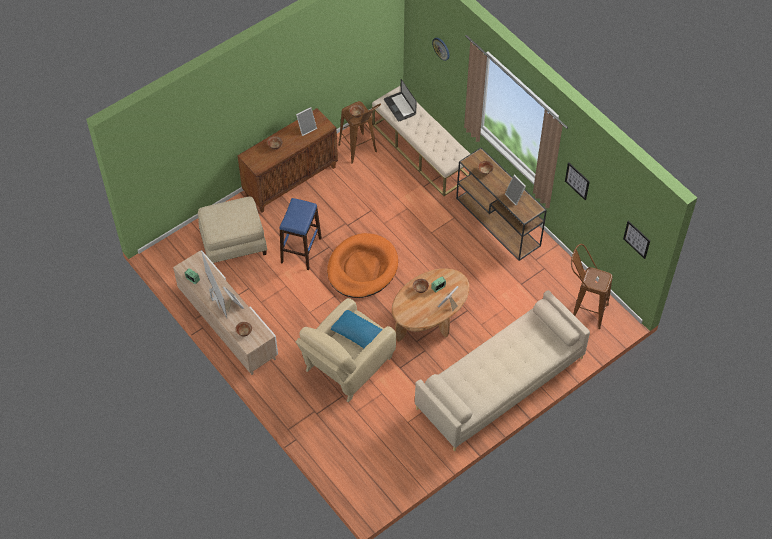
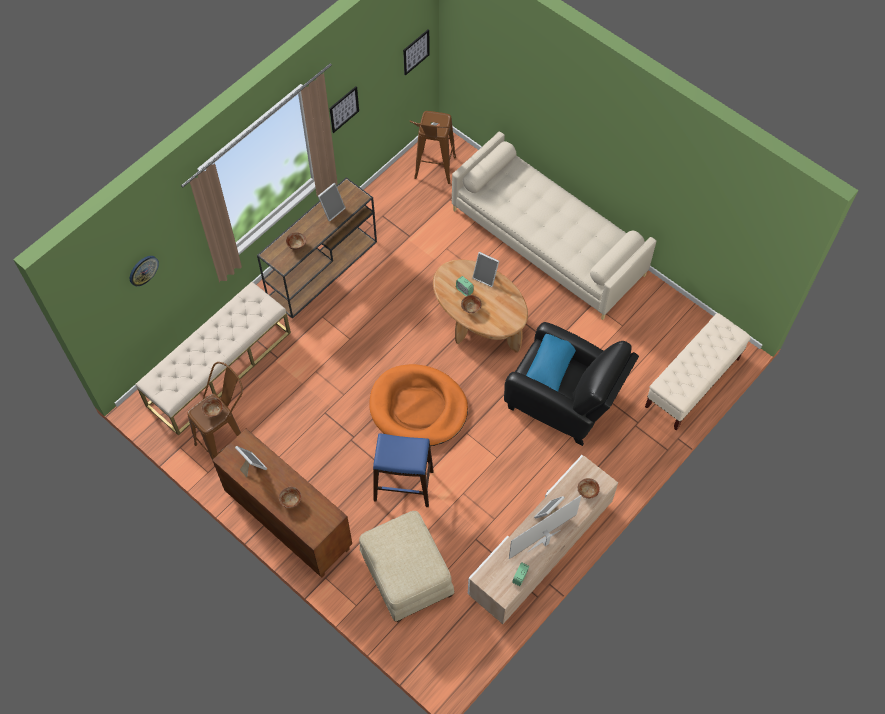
camera: 100 degrees left, 5 degrees up
beige armchair [296,298,396,402] -> black armchair [504,322,639,446]
laptop [384,79,417,122] -> none
none -> beige bench [645,313,751,431]

